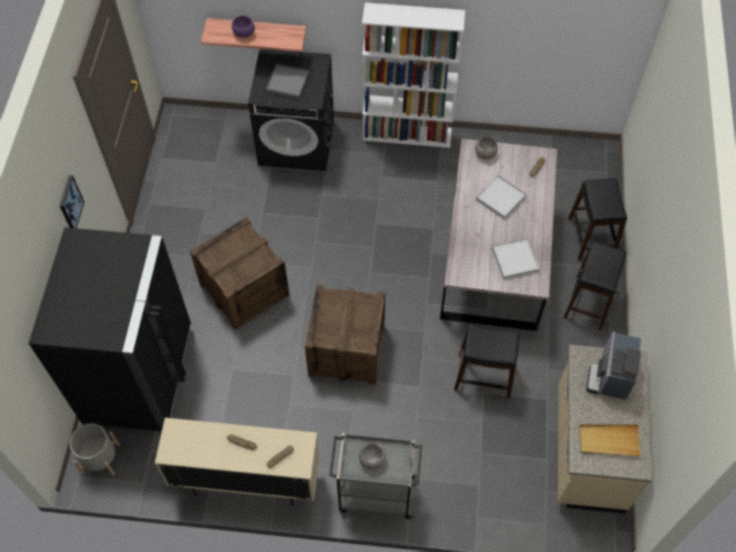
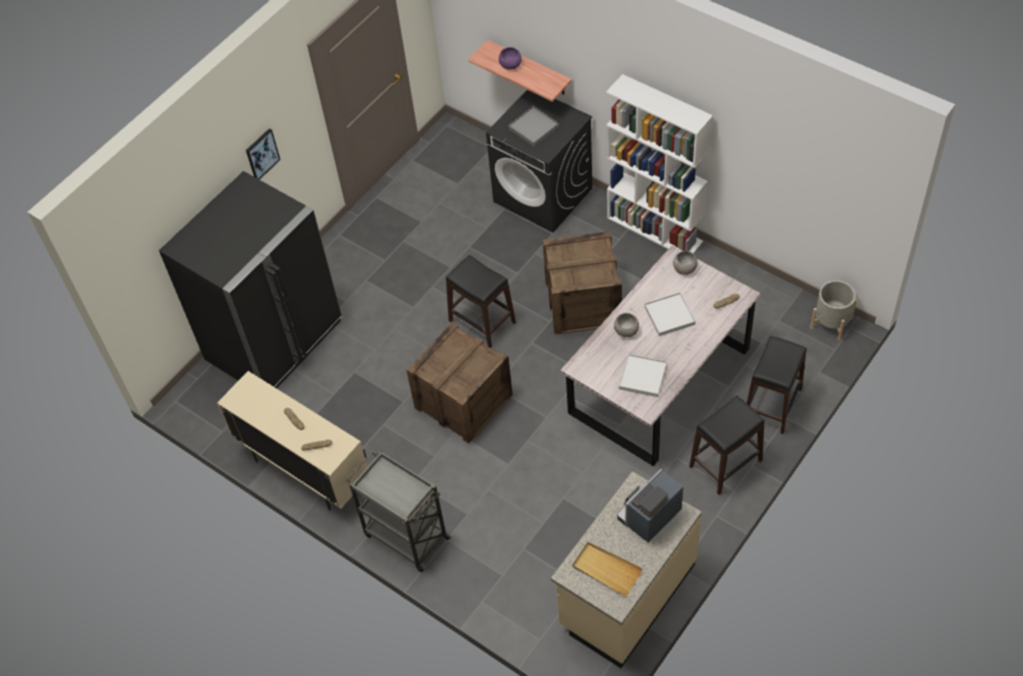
camera: 35 degrees right, 5 degrees down
grey planter [70,423,119,475] -> grey planter moved to [810,280,857,341]
crate [190,217,289,330] -> crate moved to [543,231,622,335]
grey bowl [359,442,386,469] -> grey bowl moved to [614,313,639,337]
black stool [454,324,520,399] -> black stool moved to [446,255,516,348]

